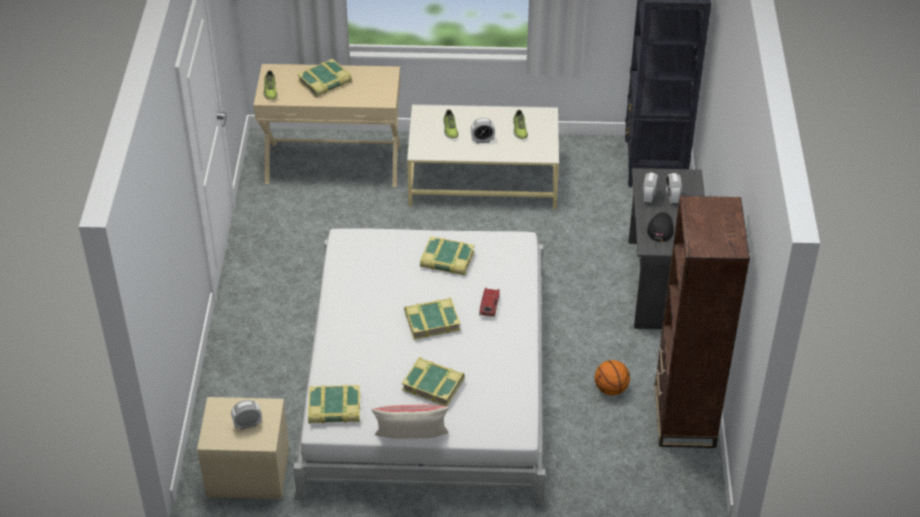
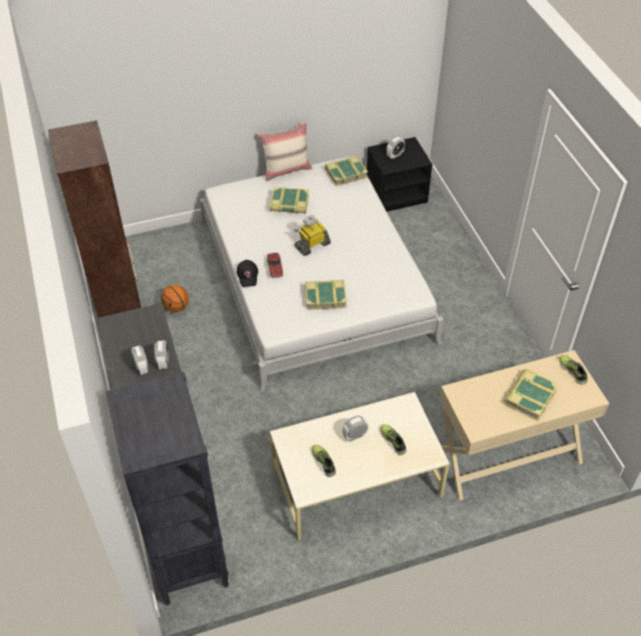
camera: 160 degrees right, 5 degrees up
beige nightstand [197,397,289,499] -> black nightstand [367,137,432,212]
book [404,298,461,340] -> toy robot [294,215,331,256]
black cap [647,212,674,242] -> black cap moved to [237,260,258,287]

